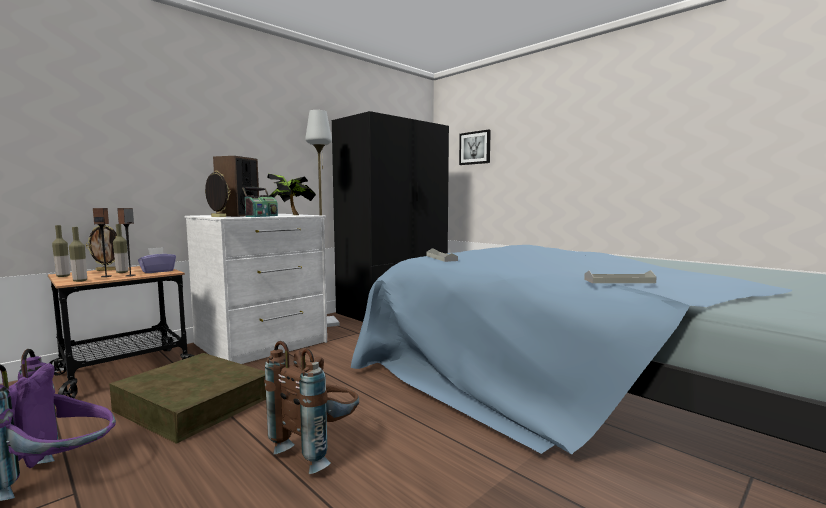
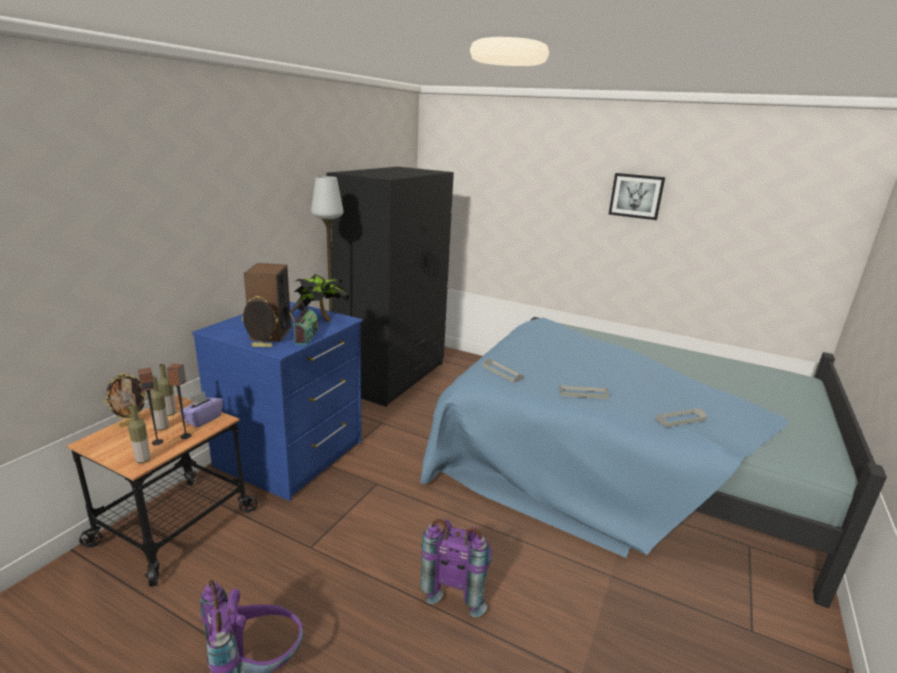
camera: 20 degrees left, 15 degrees up
bottle [52,225,70,277] -> bottle moved to [158,364,176,416]
brown storage box [109,353,266,444] -> none
white dresser [185,214,327,364] -> blue dresser [192,302,363,501]
brown backpack [264,341,359,474] -> purple backpack [421,519,492,617]
picture [459,130,491,165] -> picture moved to [609,173,665,220]
none -> grey tray [559,385,609,399]

